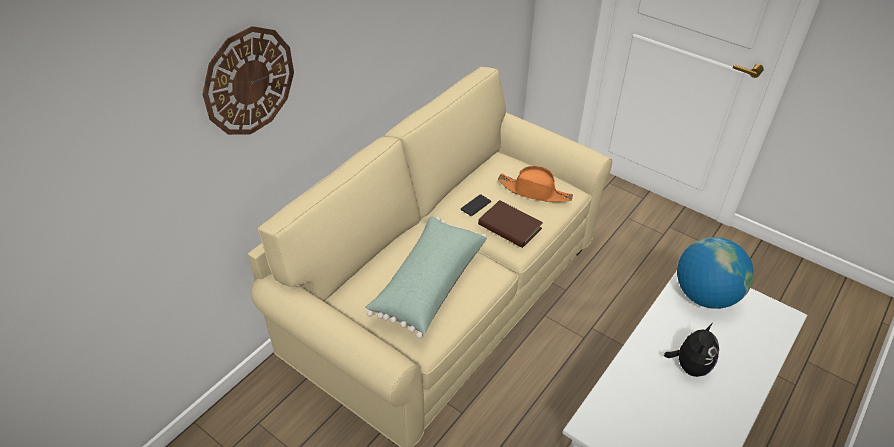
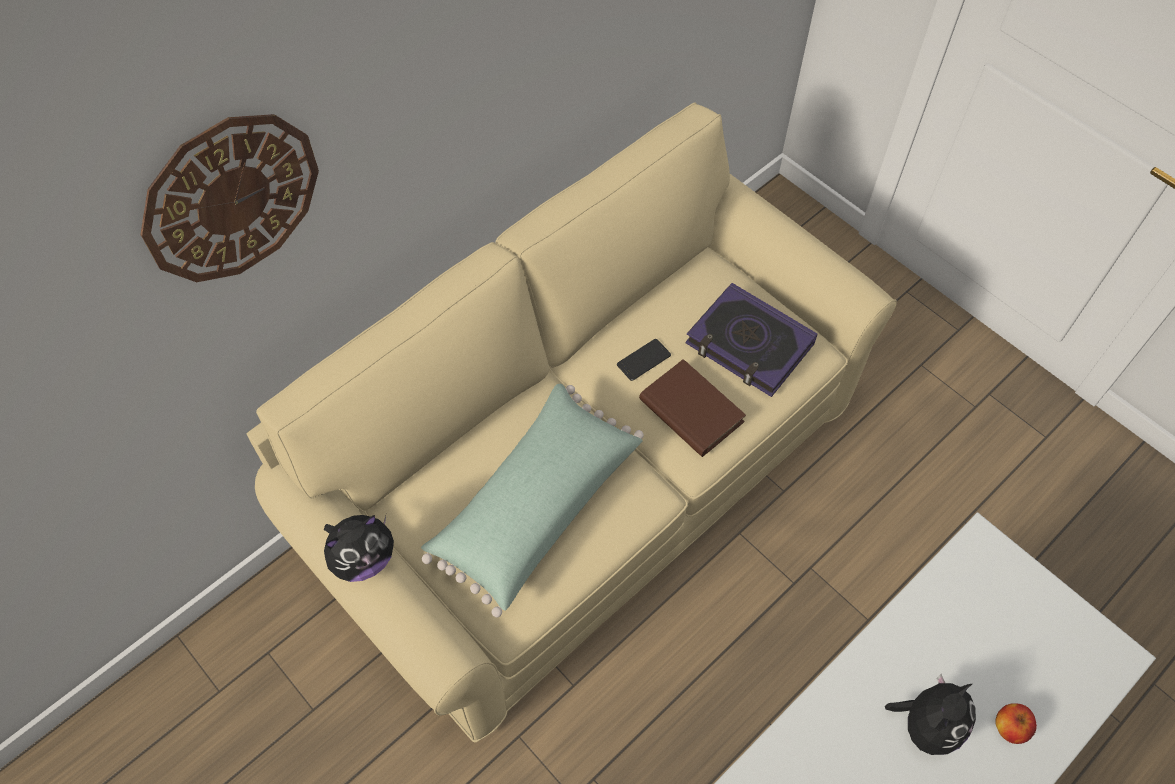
camera: 10 degrees right, 15 degrees up
orange hat [498,166,573,202] -> book [685,283,817,397]
globe [677,237,754,309] -> none
none -> plush toy [324,515,394,582]
none -> apple [995,703,1037,744]

